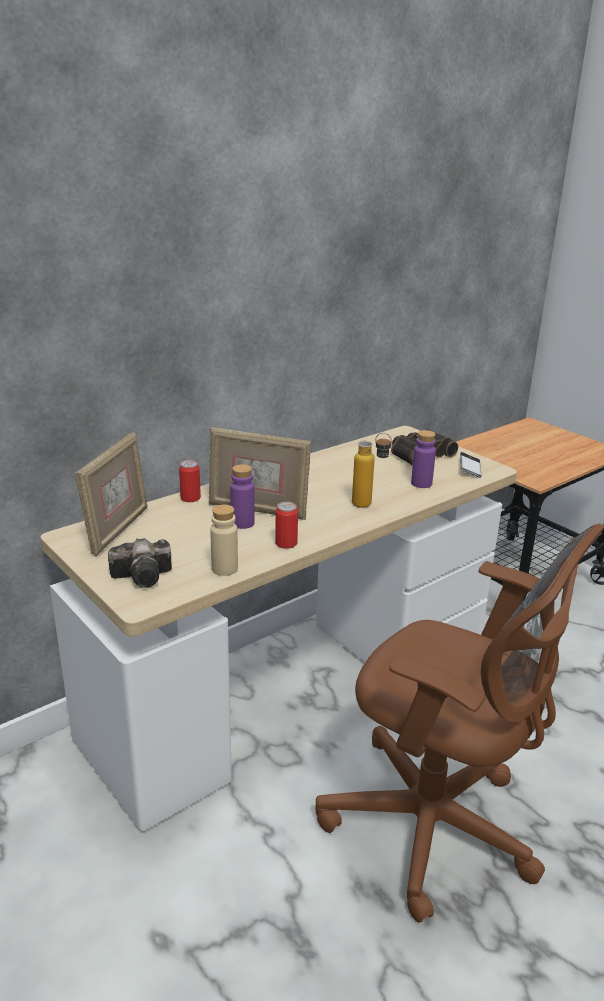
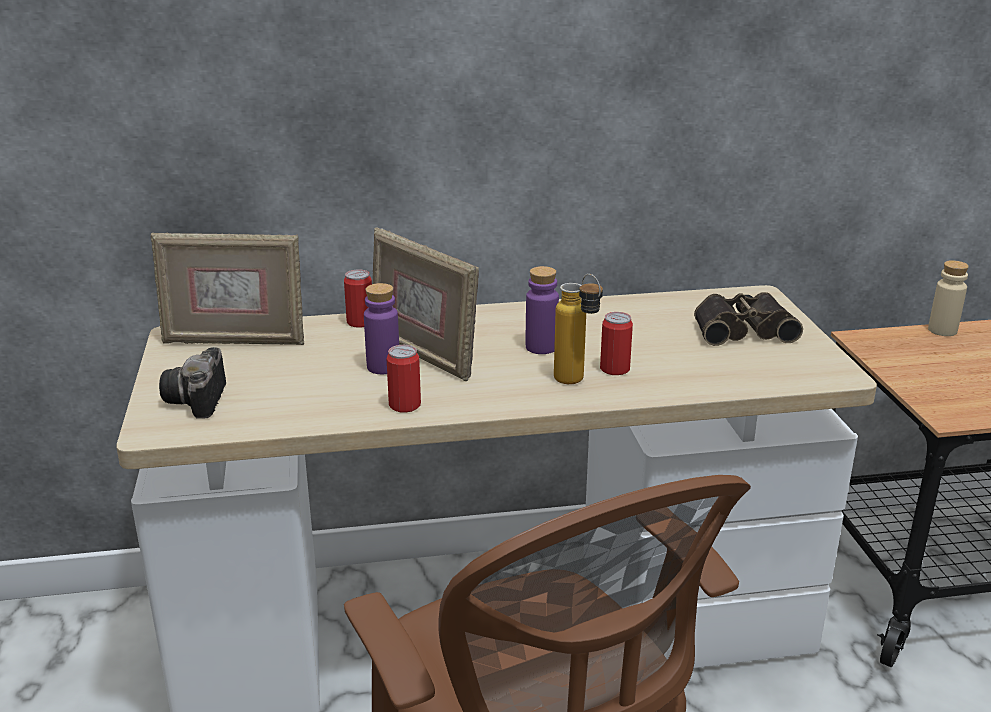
camera: 30 degrees right, 0 degrees up
picture frame [75,432,148,557] -> picture frame turned 45 degrees clockwise [151,233,304,345]
camera [108,538,172,588] -> camera turned 75 degrees clockwise [159,347,226,419]
beige bottle [210,504,238,576] -> beige bottle moved to [928,260,969,336]
purple bottle [411,430,436,488] -> purple bottle moved to [526,266,559,354]
phone [460,452,482,478] -> none
none -> can [600,312,633,375]

